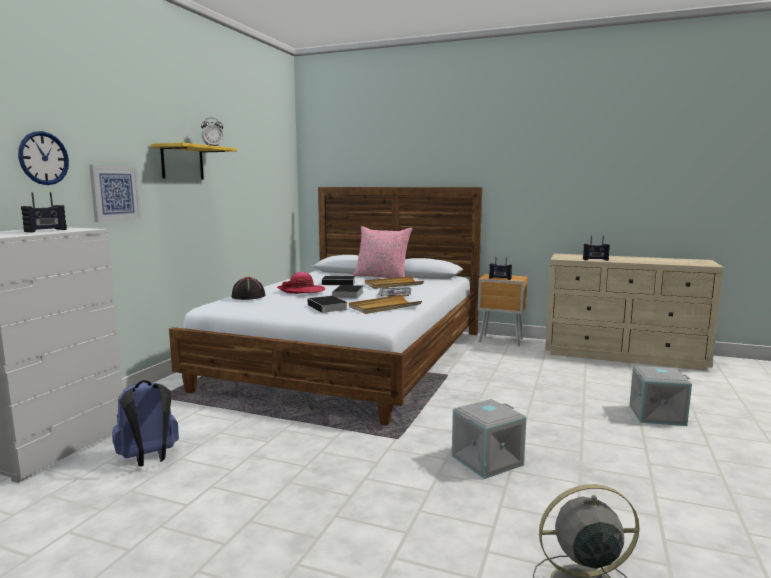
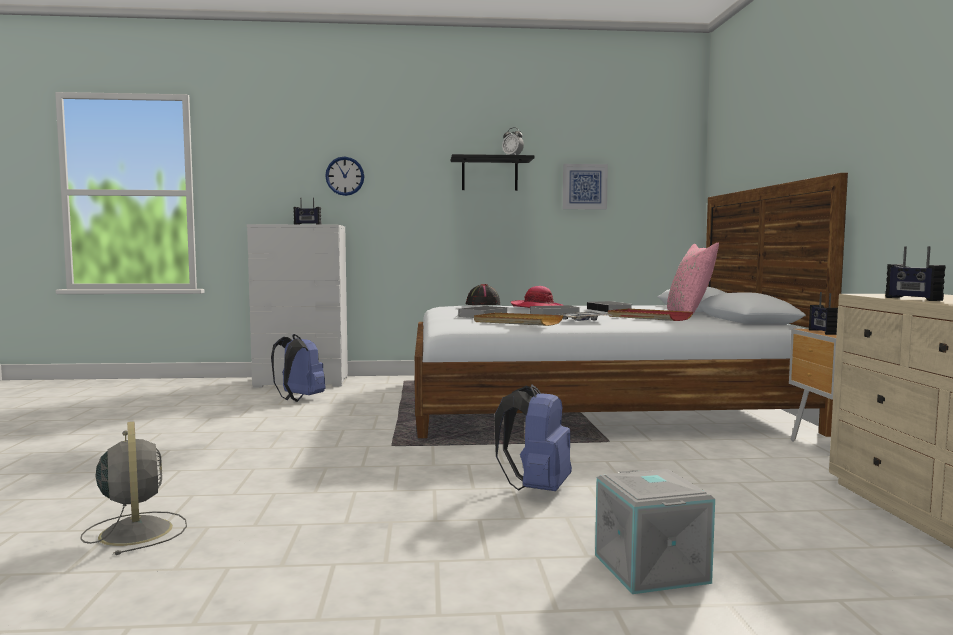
camera: 65 degrees right, 5 degrees down
picture [89,165,141,222] -> picture moved to [563,164,608,210]
yellow shelf [151,142,237,179] -> black shelf [451,154,534,191]
beige tray [365,276,424,289] -> red tray [608,308,693,321]
grey storage box [452,399,527,479] -> none
none -> blue backpack [494,384,572,491]

